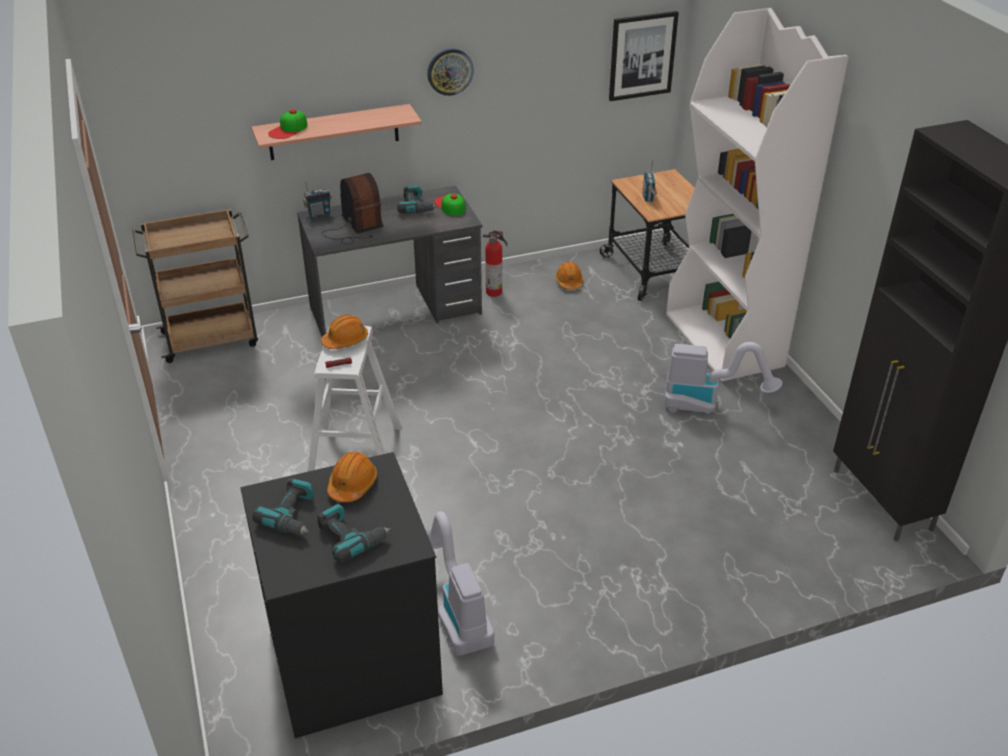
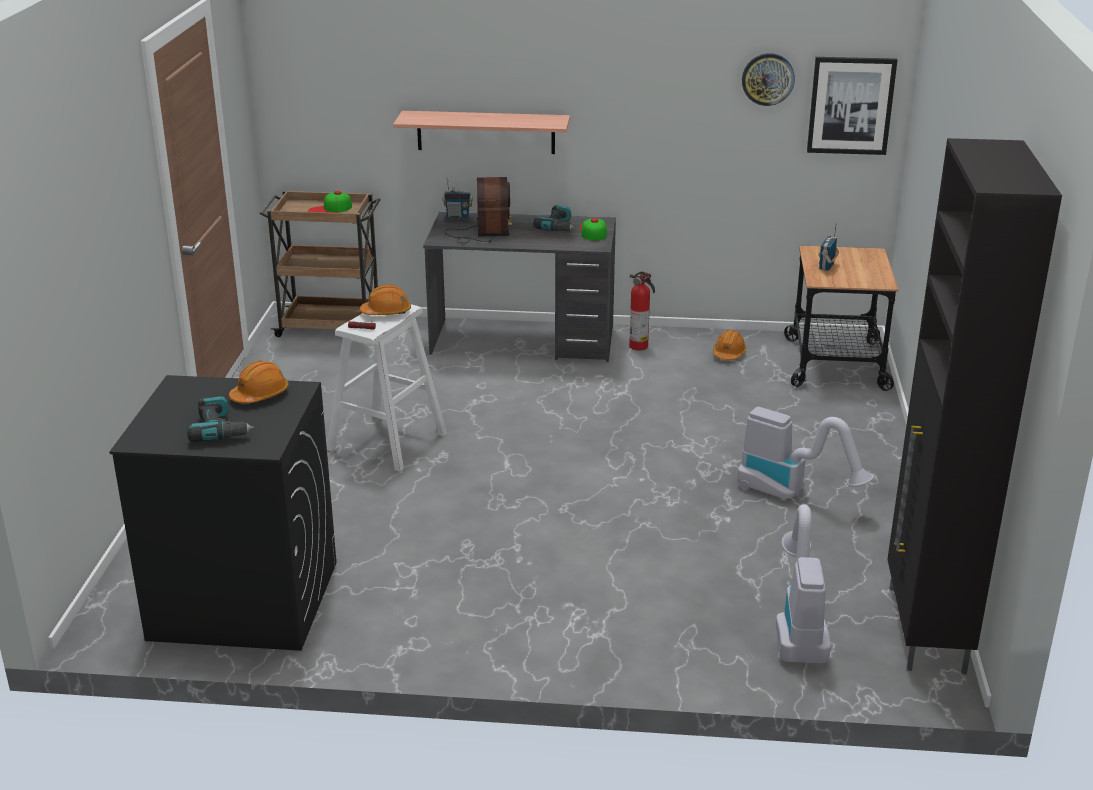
camera: 25 degrees right, 10 degrees down
power drill [252,478,314,535] -> none
cap [268,109,308,139] -> cap moved to [308,191,352,213]
vacuum cleaner [425,511,494,656] -> vacuum cleaner moved to [776,504,831,663]
wall clock [427,48,474,96] -> wall clock moved to [742,53,795,106]
white bookcase [666,8,849,381] -> none

